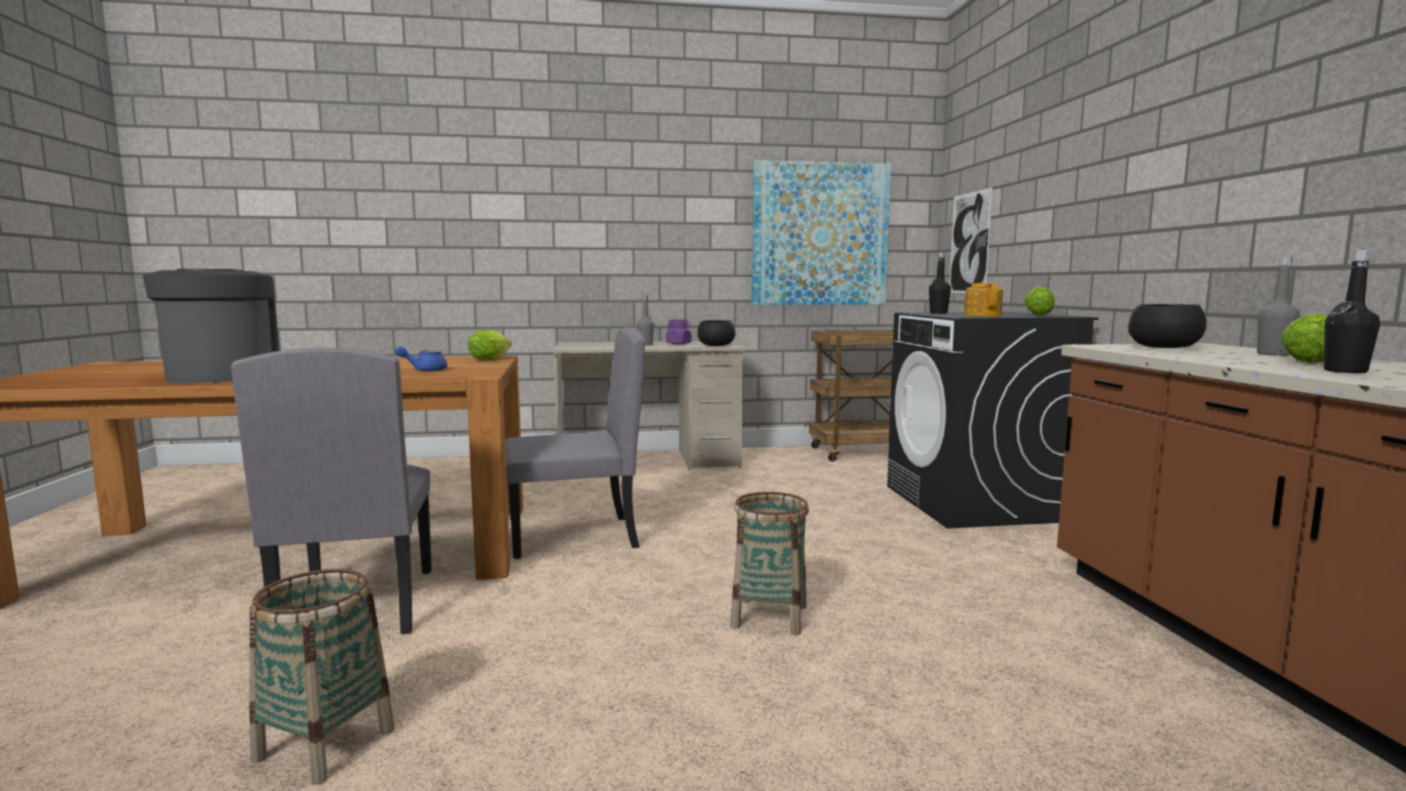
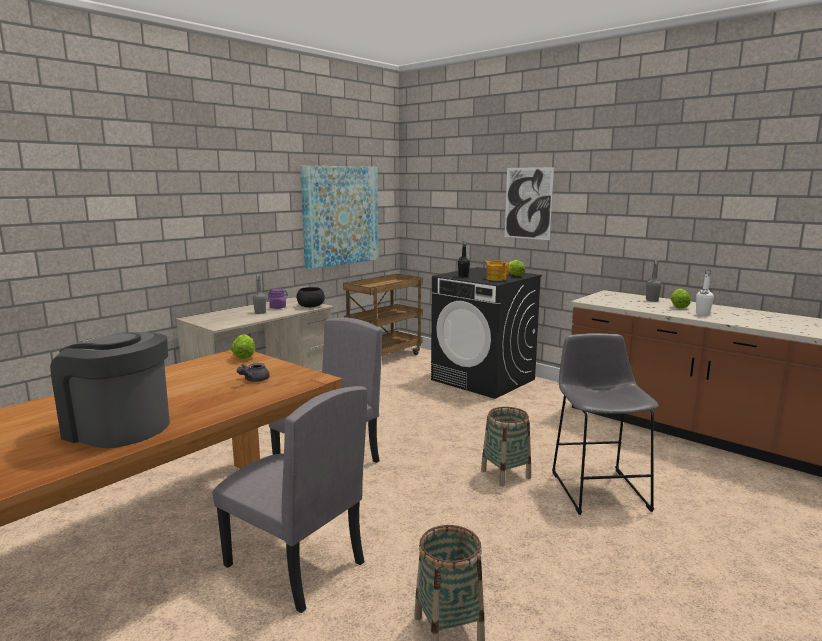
camera: 40 degrees left, 5 degrees up
blue teapot [395,346,448,371] -> grey teapot [237,363,270,382]
picture [950,187,993,293] -> picture moved to [505,167,554,240]
black bowl [1128,304,1207,348] -> none
black bottle [1323,250,1380,373] -> white bottle [696,270,714,316]
none -> grey stool [552,333,659,515]

